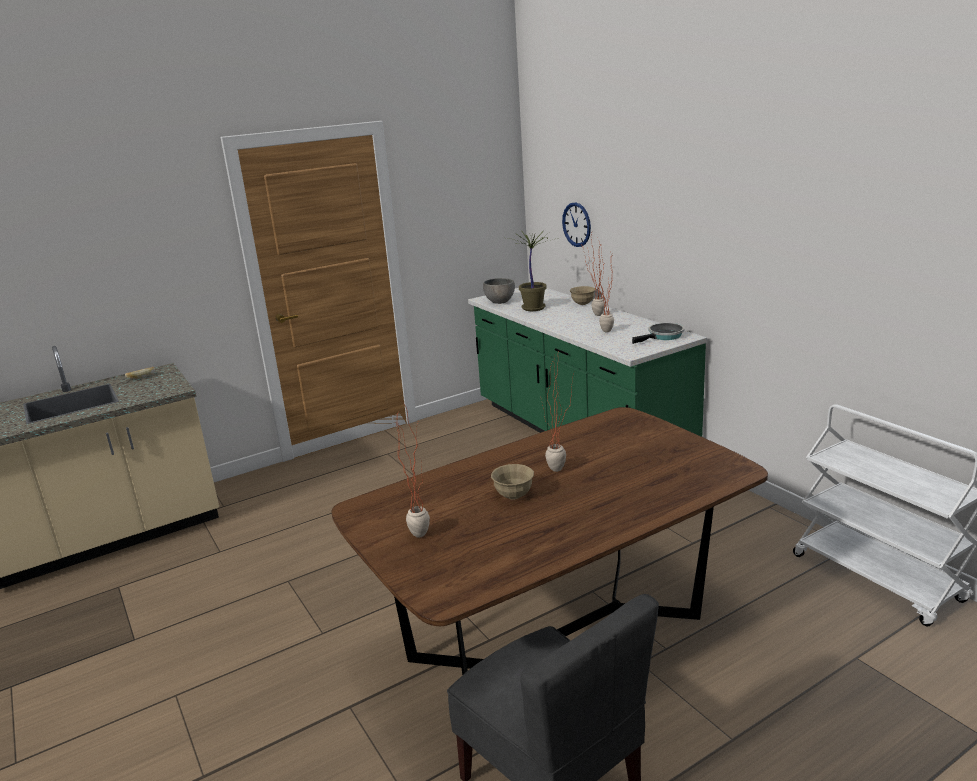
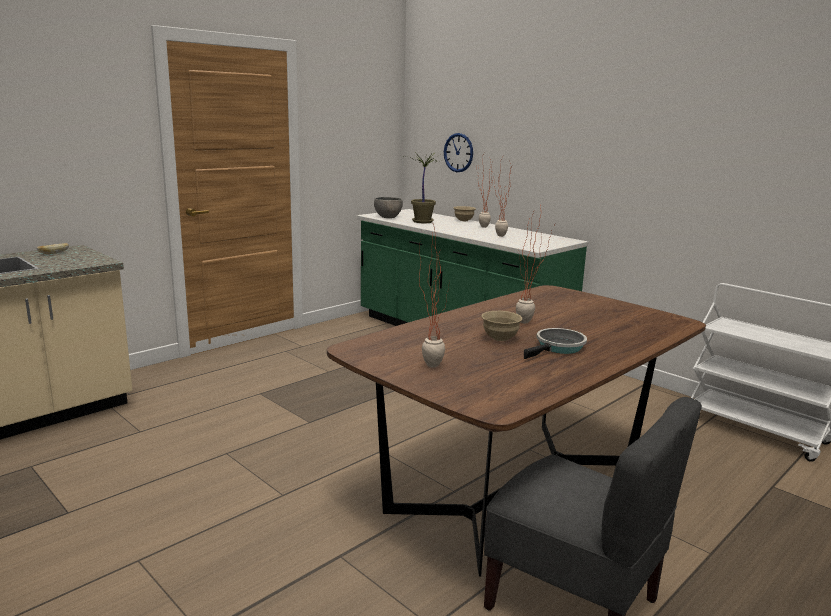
camera: 15 degrees left, 5 degrees down
frying pan [632,323,684,344] -> frying pan moved to [524,328,587,359]

